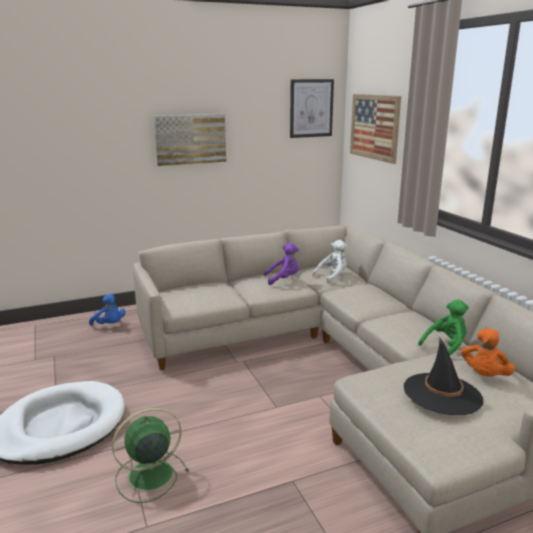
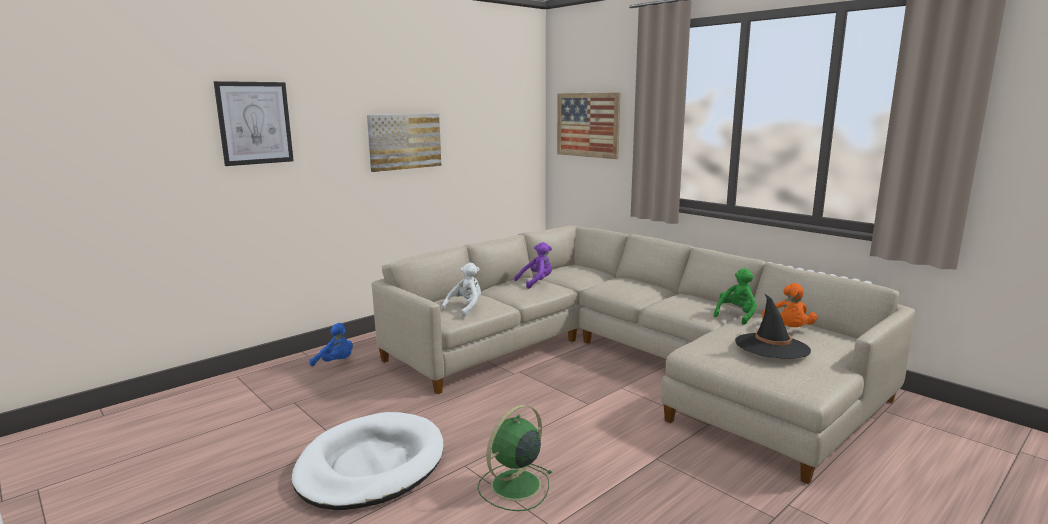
camera: 20 degrees left, 5 degrees down
picture [290,79,334,138] -> picture moved to [214,81,294,166]
white plush toy [312,240,347,283] -> white plush toy moved to [441,263,481,317]

